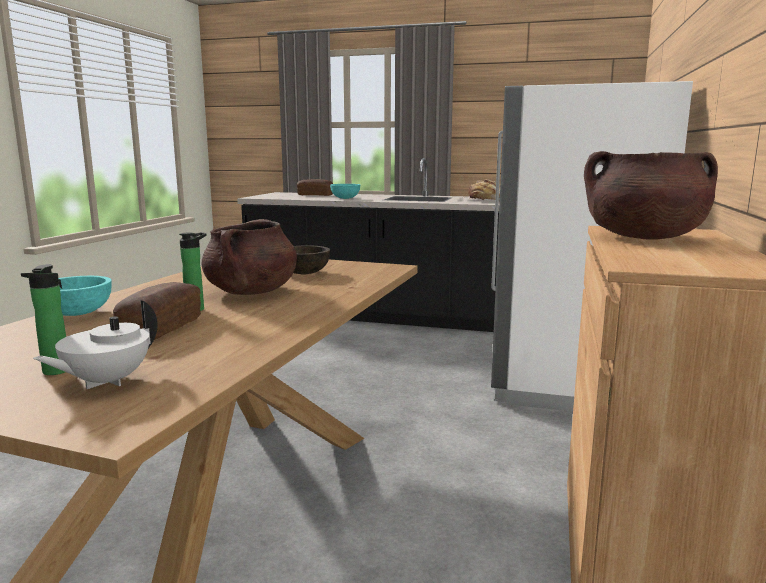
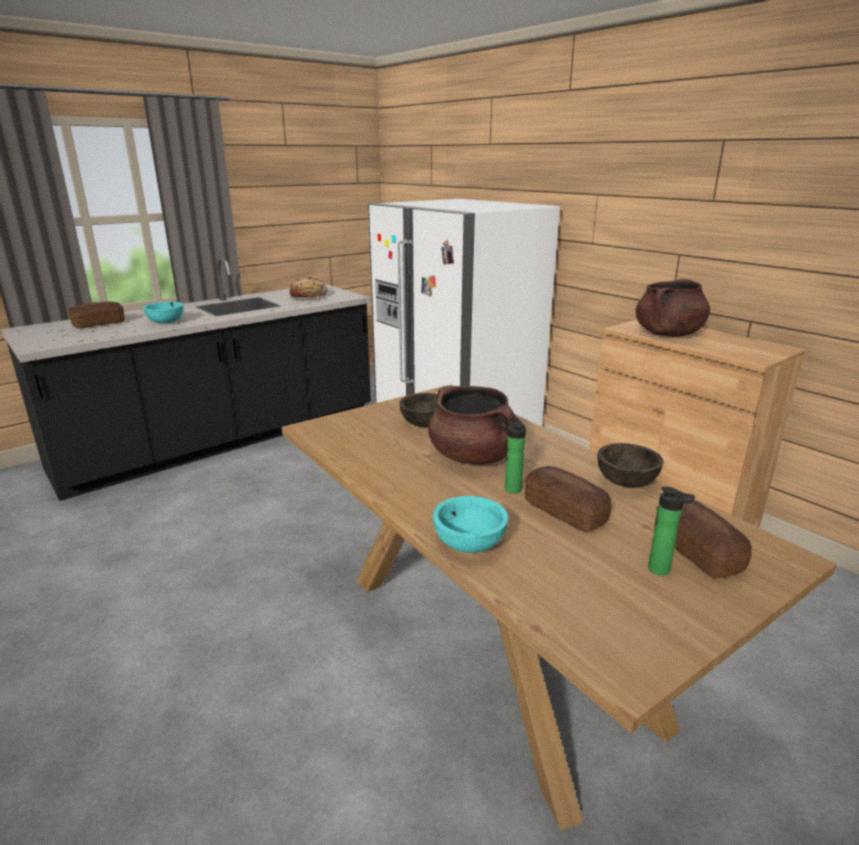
camera: 55 degrees left, 10 degrees up
white teapot [33,300,158,389] -> bread [655,497,752,578]
none -> brown bowl [597,443,663,487]

